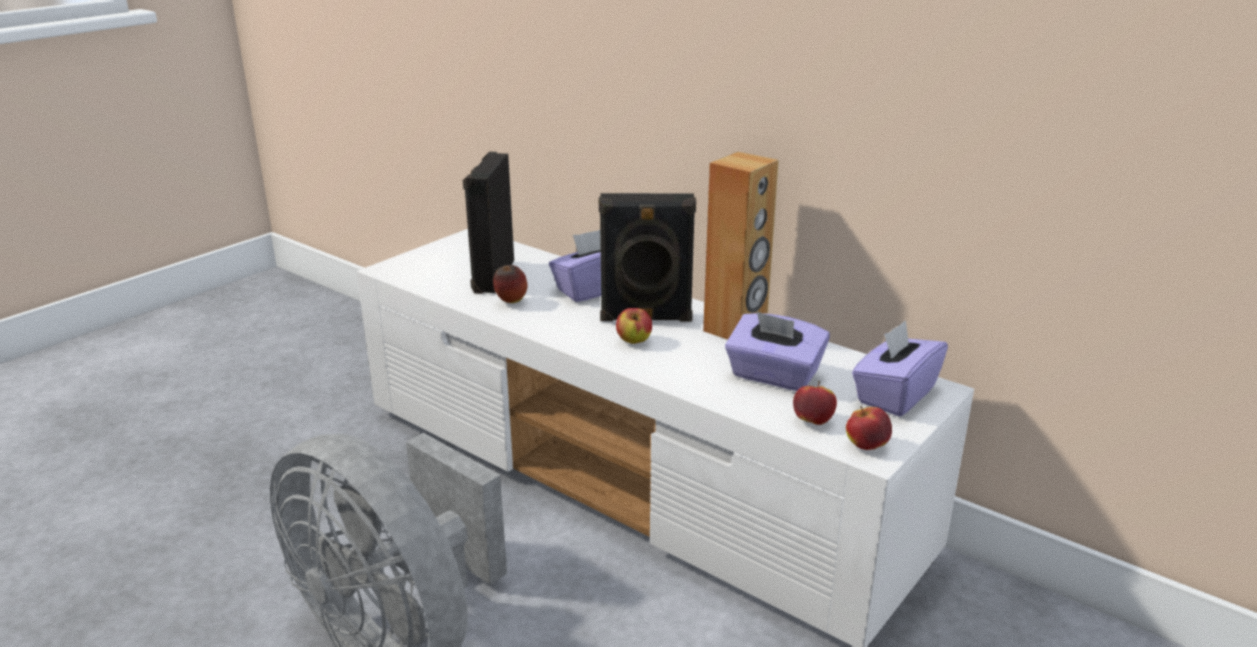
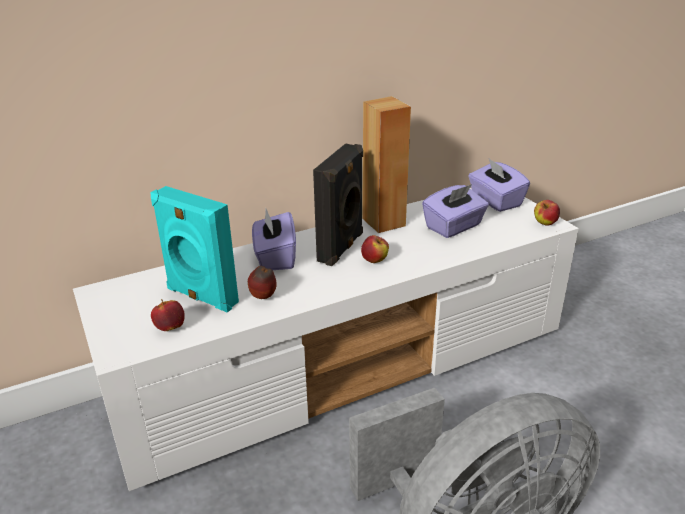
camera: 65 degrees left, 5 degrees up
black speaker [463,152,514,294] -> turquoise speaker [150,186,239,313]
apple [793,381,837,425] -> apple moved to [151,299,185,331]

